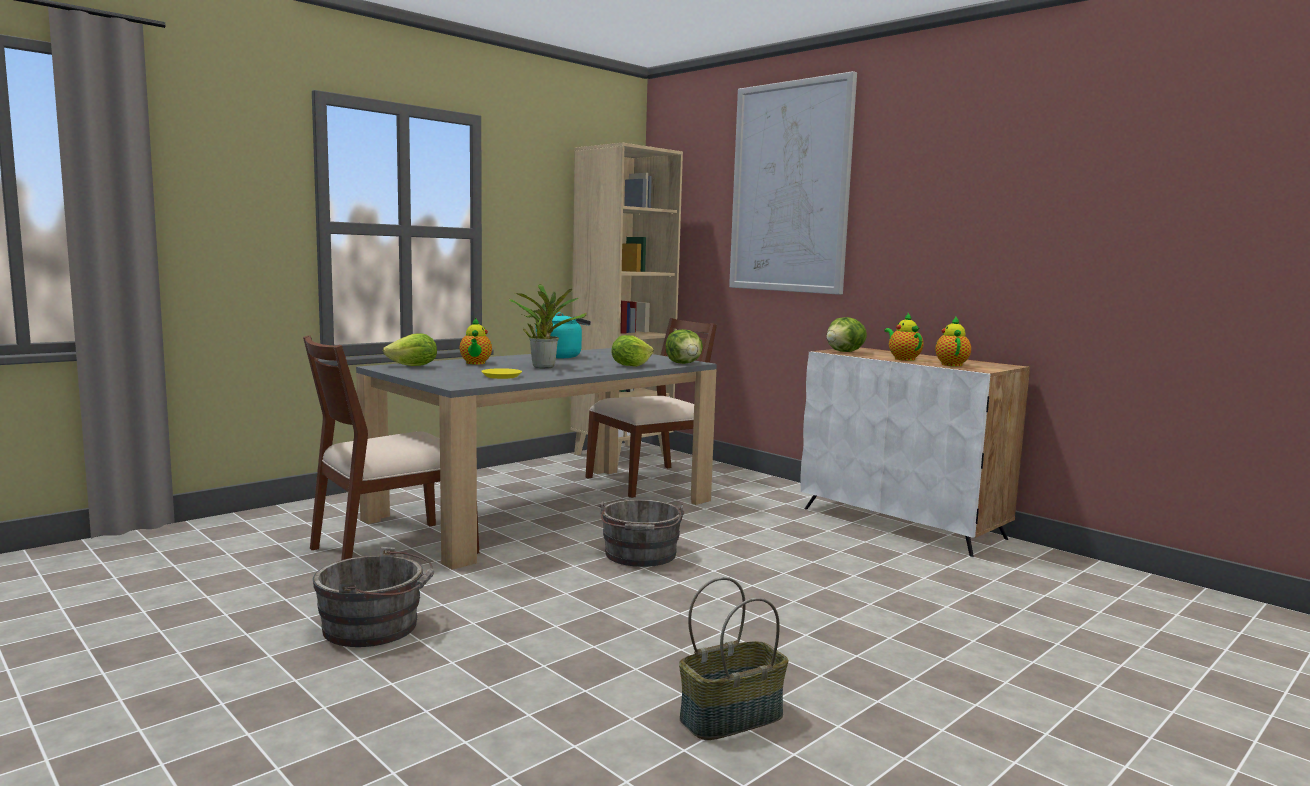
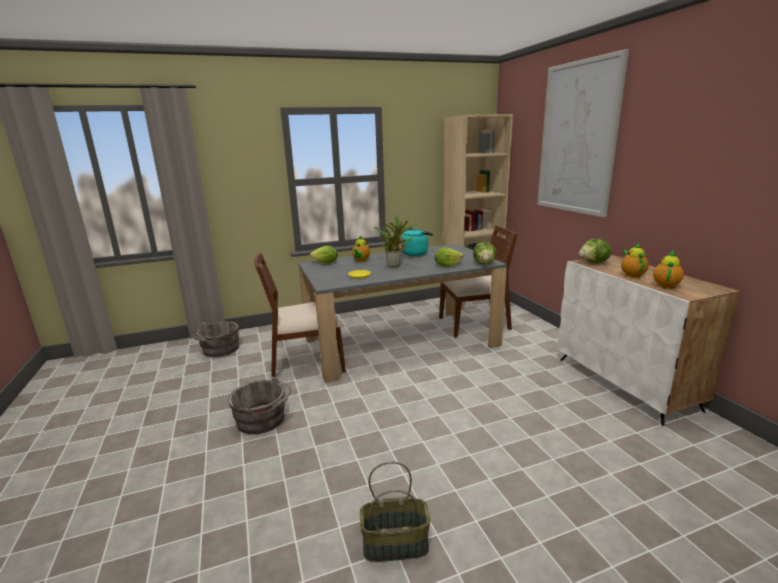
camera: 25 degrees right, 10 degrees up
grey bucket [599,499,684,567] -> grey bucket moved to [191,321,239,357]

